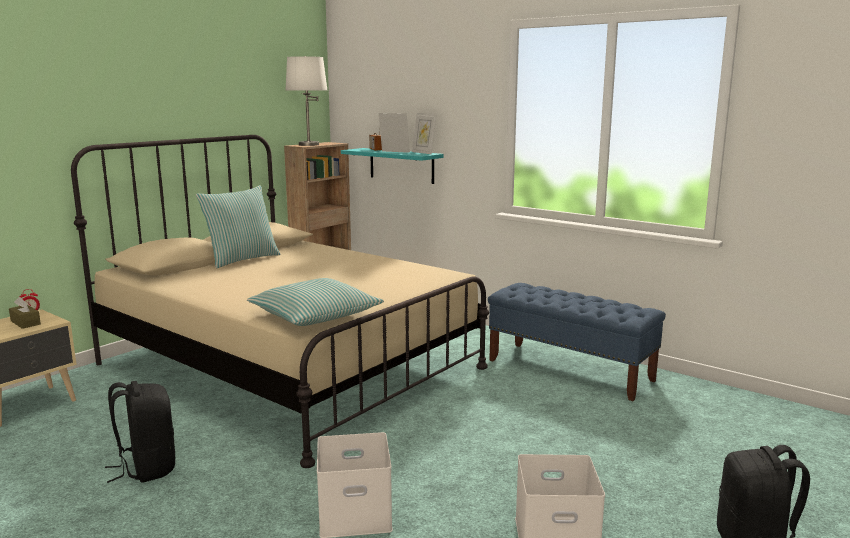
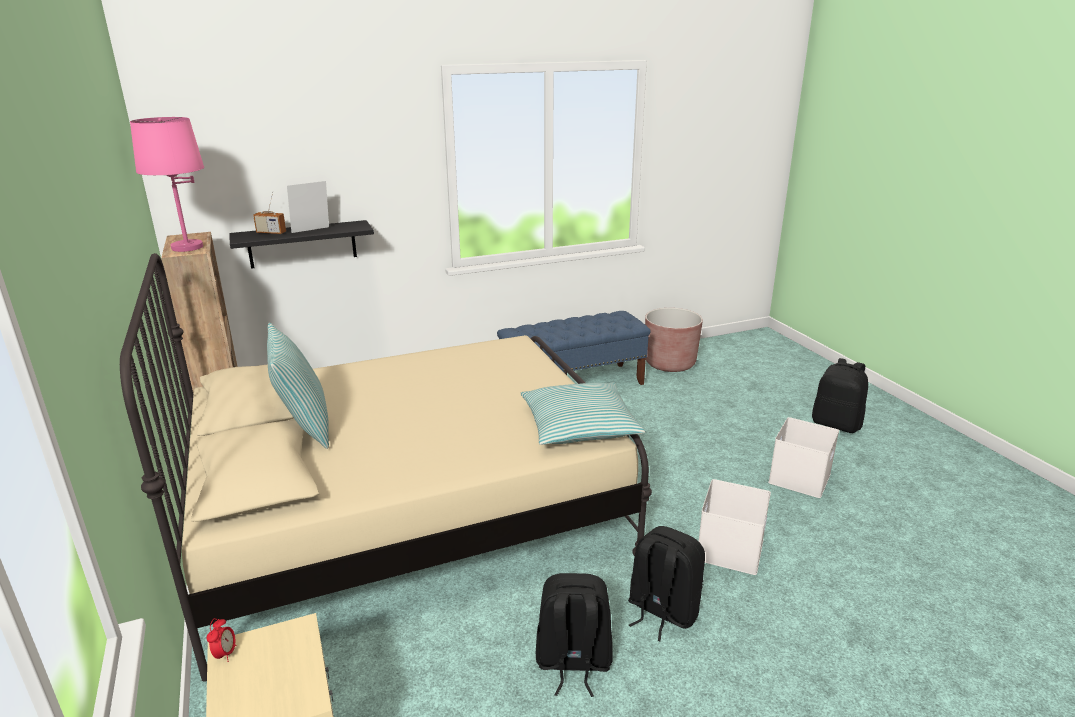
camera: 60 degrees left, 10 degrees up
brown tissue box [9,297,41,329] -> none
white table lamp [286,56,327,146] -> pink table lamp [130,117,204,252]
turquoise shelf [341,148,443,184] -> black shelf [229,220,374,269]
picture frame [412,113,437,154] -> none
none -> black backpack [629,526,705,641]
none -> brown planter [645,308,703,372]

